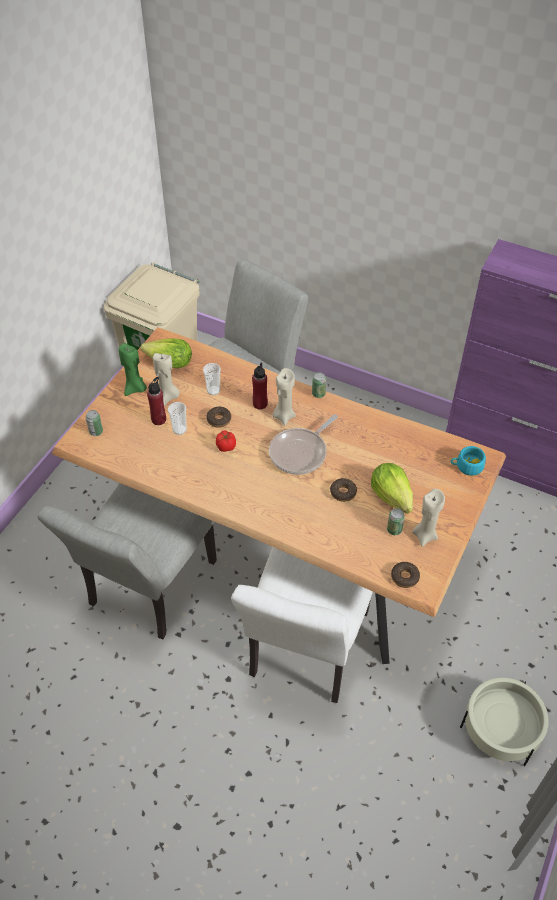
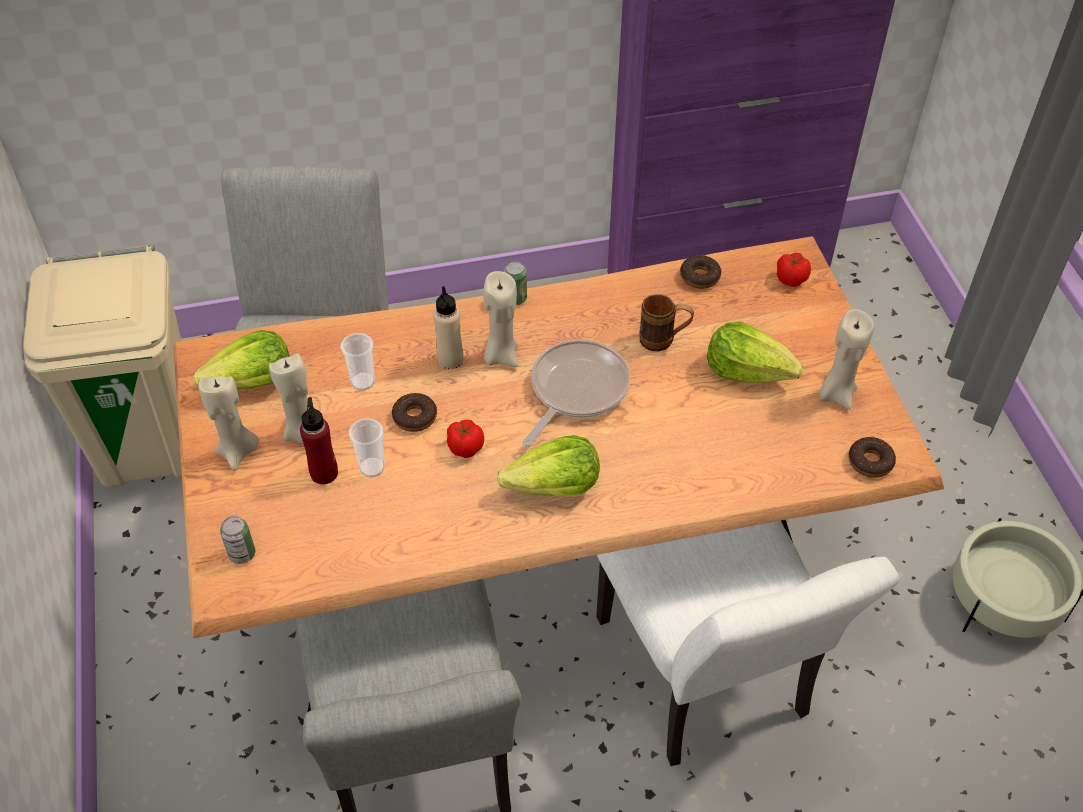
camera: 40 degrees left, 0 degrees up
green candle [119,343,147,396] -> beige candle [198,376,258,471]
red bottle [252,363,268,409] -> beige bottle [433,286,463,369]
frying pan [269,415,338,475] -> frying pan turned 150 degrees counterclockwise [522,339,630,447]
donut [330,478,357,502] -> donut moved to [680,255,721,289]
can [387,508,405,535] -> none
turquoise cup [450,446,486,476] -> tomato [777,253,811,287]
none -> lettuce [497,435,600,496]
none -> brown mug [639,294,694,351]

